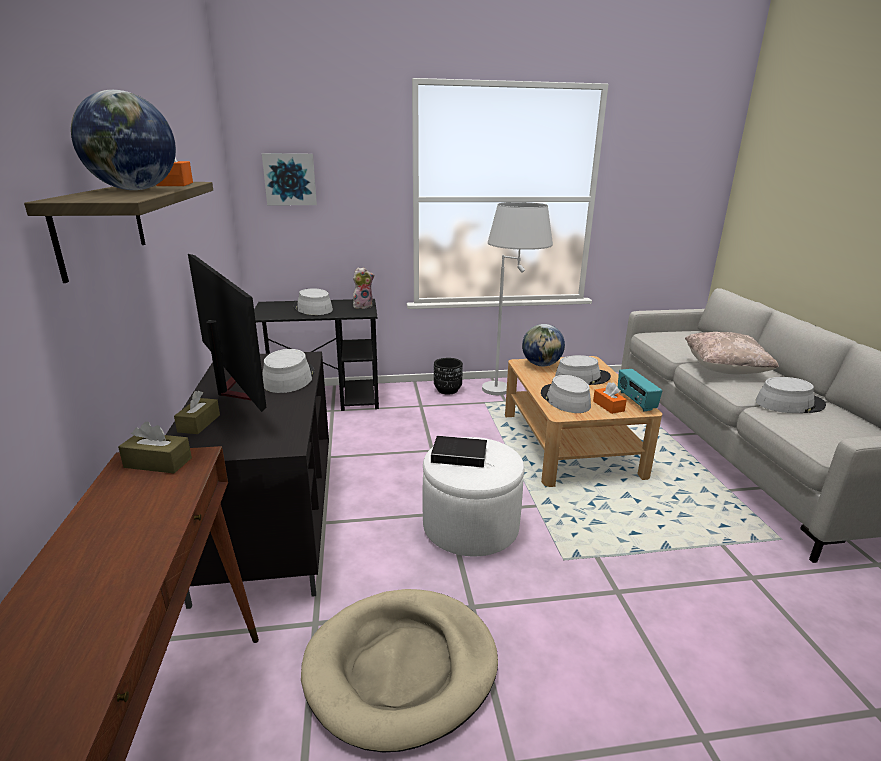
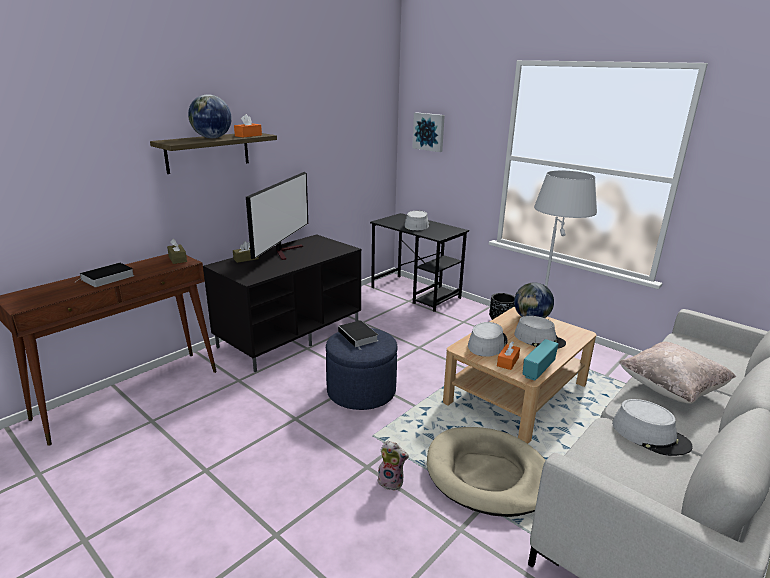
camera: 50 degrees right, 0 degrees up
grey hat [262,349,314,393] -> none
beige dog bed [301,589,498,753] -> beige dog bed moved to [427,427,546,517]
plush toy [353,267,374,309] -> plush toy moved to [378,441,409,491]
white ottoman [423,437,524,556] -> blue ottoman [326,328,397,410]
none -> book [75,262,135,287]

